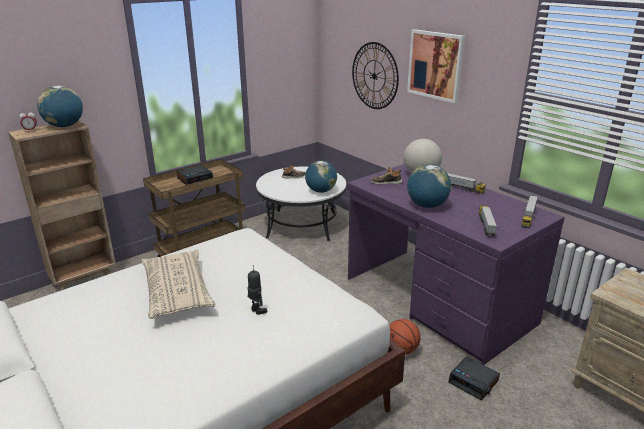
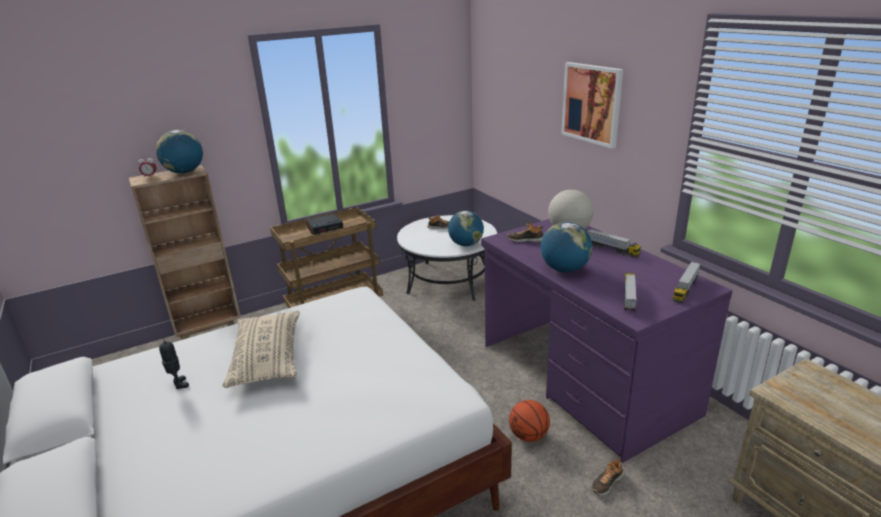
camera: 10 degrees right, 0 degrees up
toy robot [248,265,267,315] -> toy robot moved to [159,336,189,389]
wall clock [352,42,399,109] -> none
alarm clock [448,356,500,400] -> shoe [592,459,624,495]

